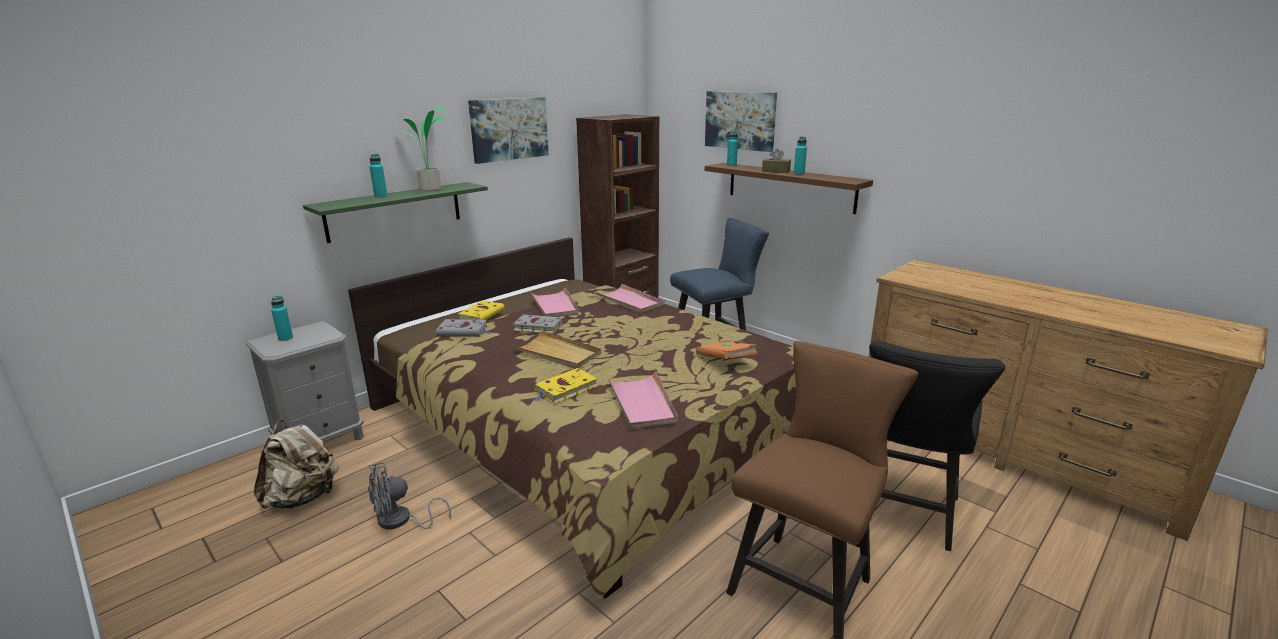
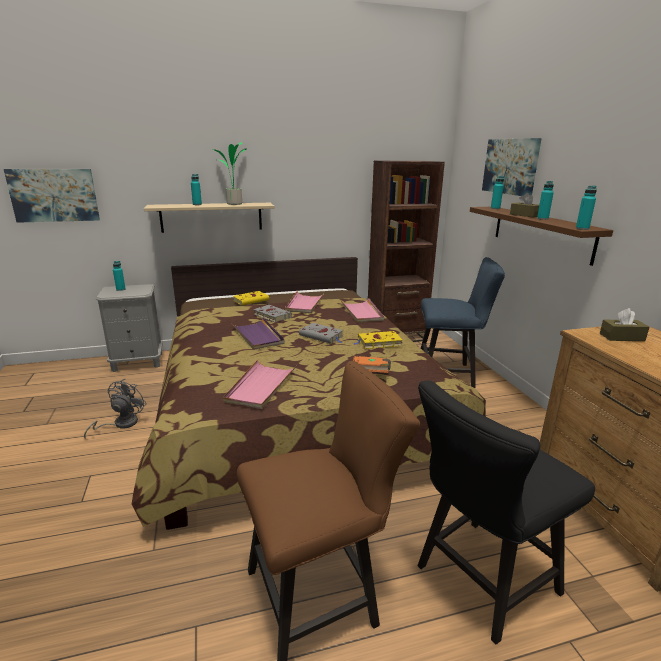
camera: 30 degrees right, 0 degrees up
beige backpack [254,420,339,509] -> none
green shelf [303,182,488,243] -> beige shelf [144,203,275,233]
grey fan [368,462,451,529] -> grey fan turned 105 degrees clockwise [84,379,147,438]
grey book [436,319,492,337] -> grey book moved to [299,323,343,344]
picture [468,97,549,164] -> picture moved to [4,169,100,223]
beige tray [511,330,601,369] -> purple tray [231,317,285,350]
yellow book [533,368,597,404] -> yellow book moved to [353,331,402,349]
none -> turquoise bottle [576,186,597,230]
none -> brown tissue box [600,308,649,341]

